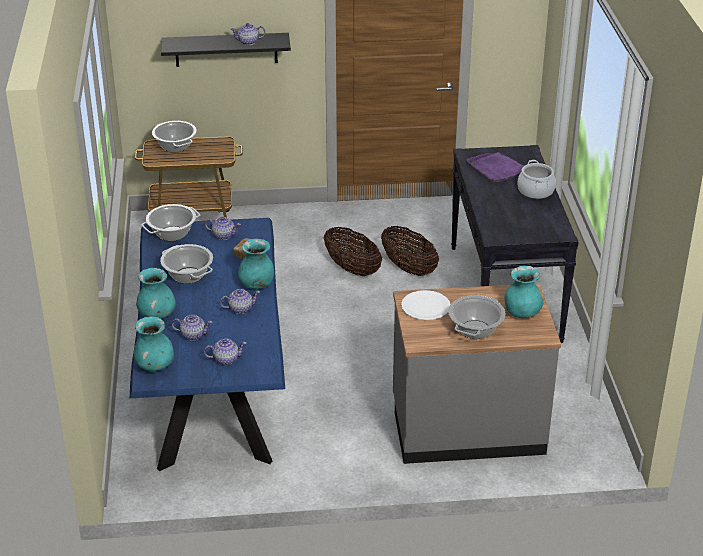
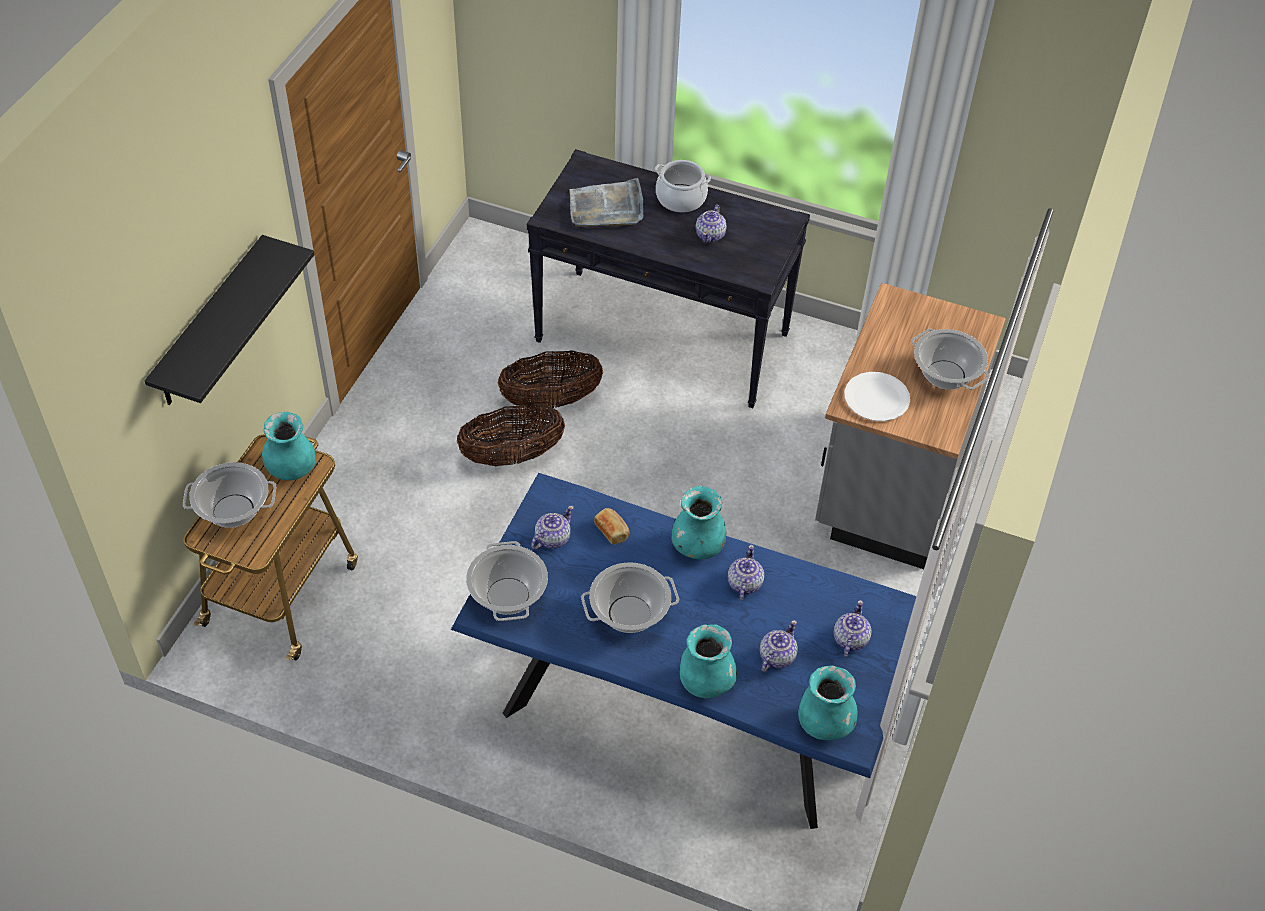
camera: 65 degrees left, 15 degrees up
teapot [230,23,265,45] -> teapot moved to [695,204,727,243]
purple tray [467,152,524,182] -> grey tray [570,178,643,227]
turquoise vase [505,266,543,318] -> turquoise vase moved to [262,412,316,480]

